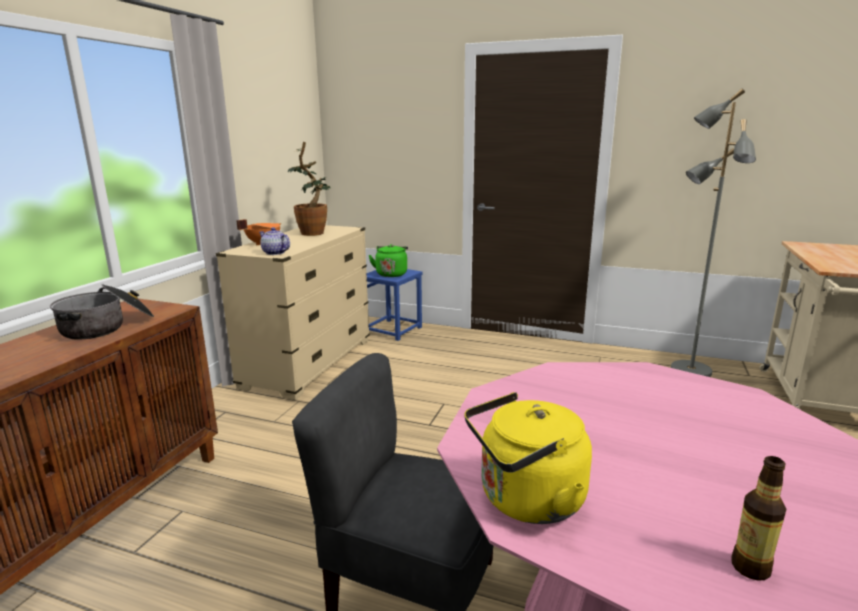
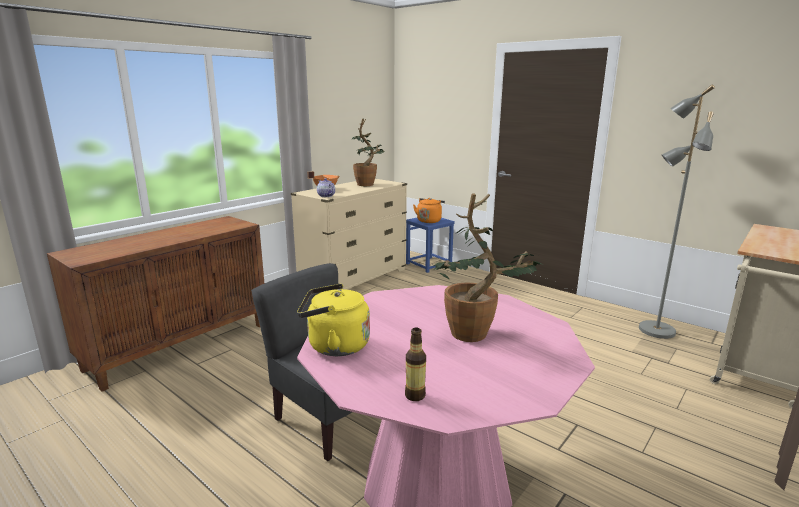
camera: 20 degrees right, 0 degrees up
cooking pot [50,284,154,340] -> none
green kettle [368,244,408,277] -> orange kettle [413,198,445,223]
none -> potted plant [432,194,544,342]

